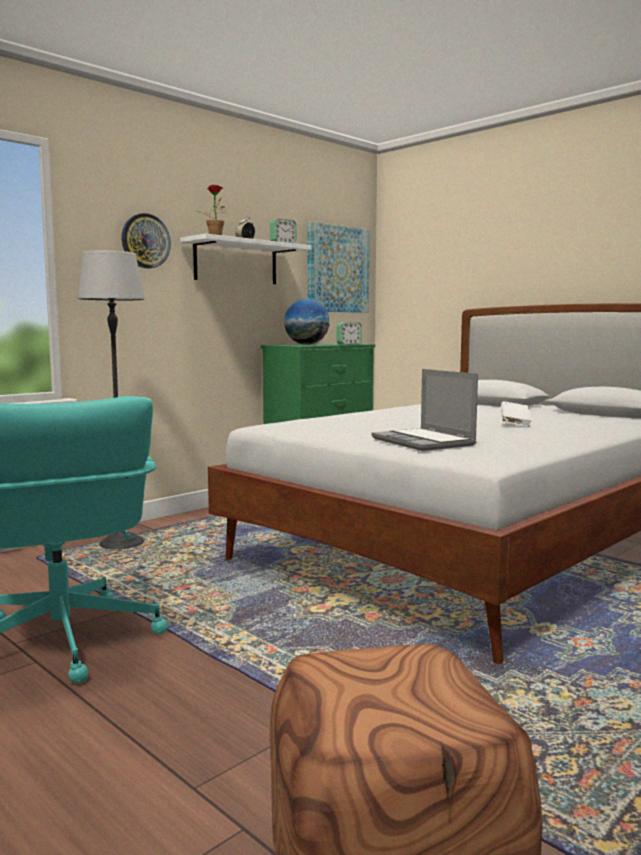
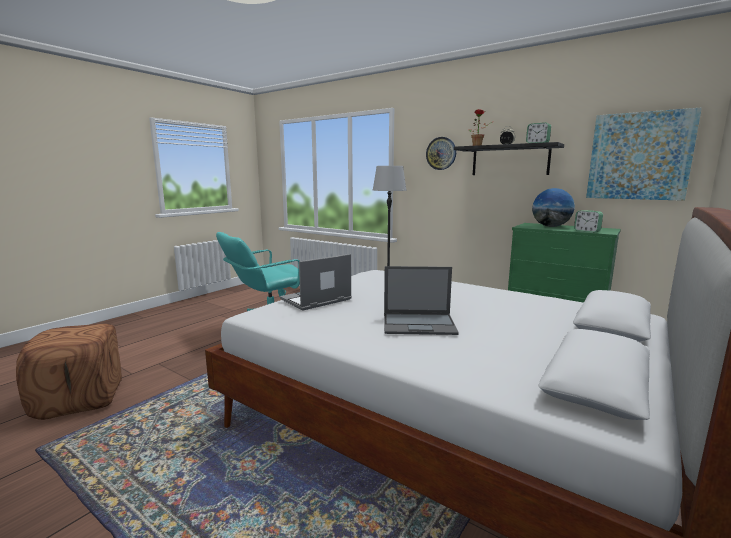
camera: 80 degrees right, 5 degrees up
white shelf [180,234,311,284] -> black shelf [454,142,564,175]
white book [501,401,532,427] -> laptop [384,266,459,335]

